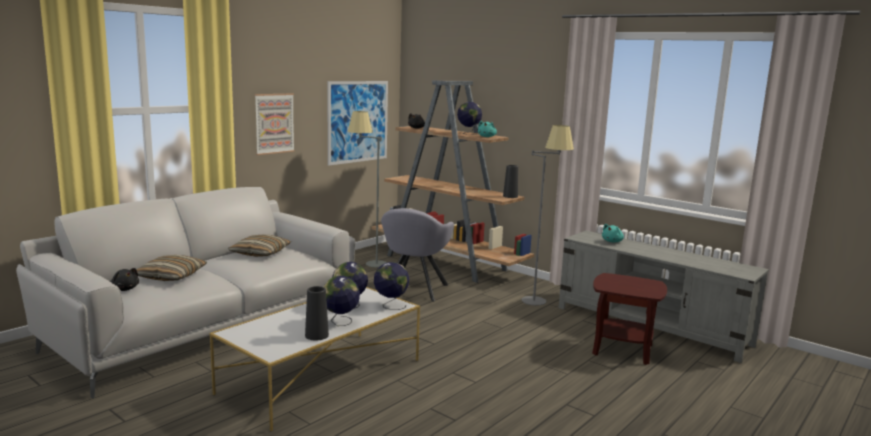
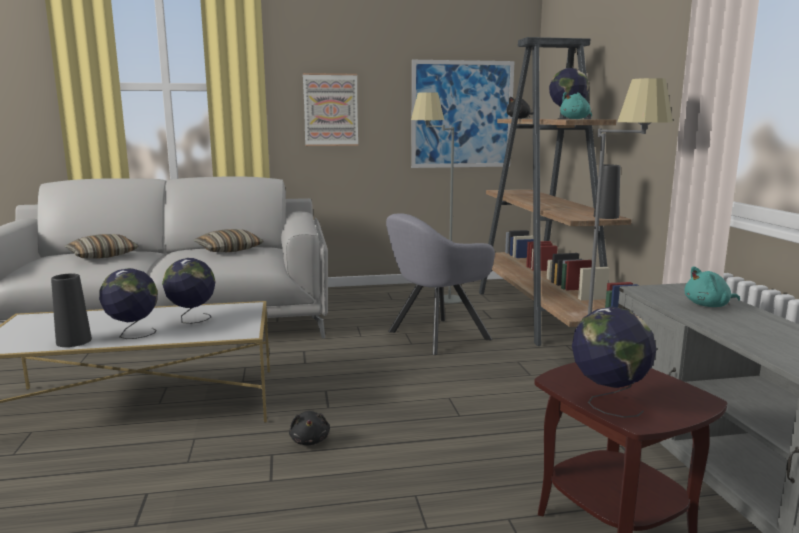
camera: 40 degrees right, 0 degrees up
black plush toy [111,268,139,291] -> black plush toy moved to [289,411,330,445]
globe [374,262,409,310] -> globe moved to [572,307,657,418]

